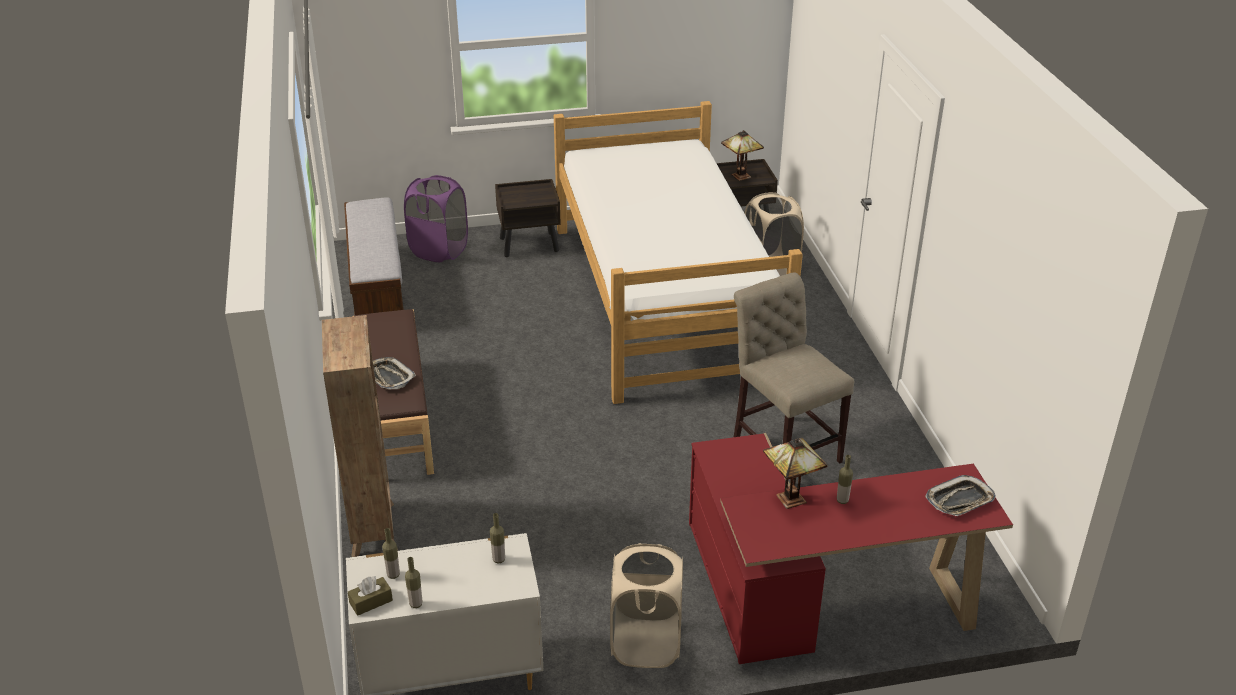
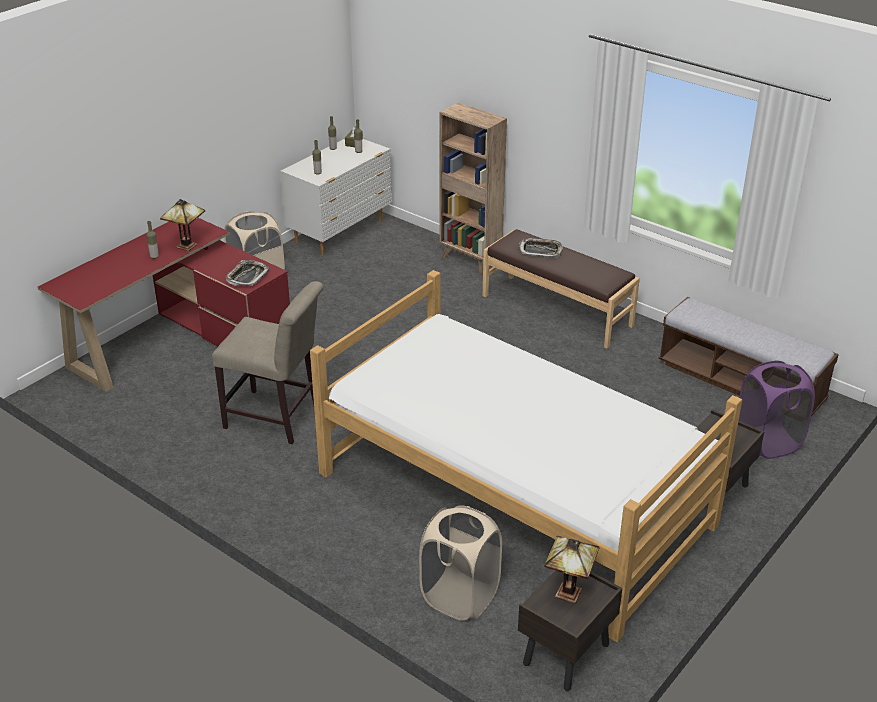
camera: 140 degrees right, 0 degrees up
tray [926,475,996,516] -> tray moved to [226,260,270,286]

